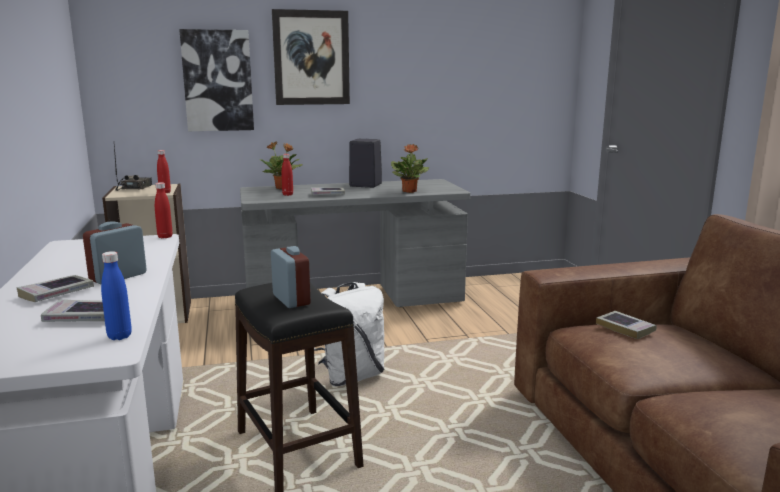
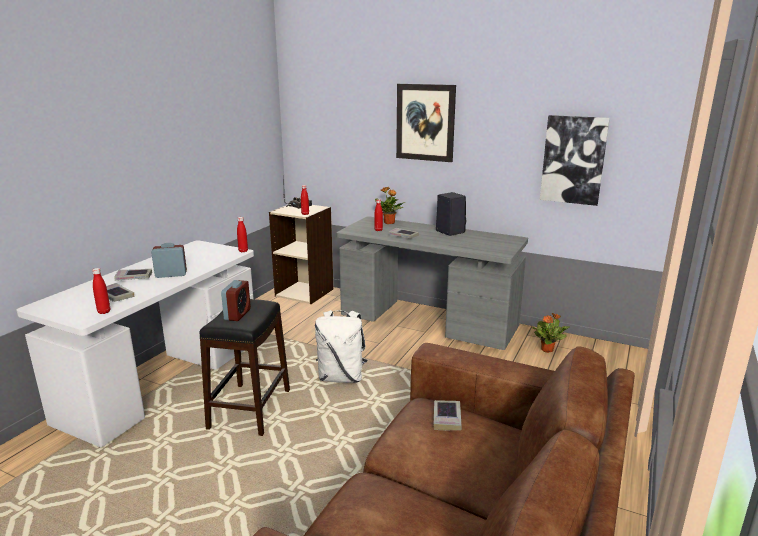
camera: 40 degrees right, 5 degrees up
blue bottle [101,251,132,340] -> red bottle [92,268,110,314]
picture [179,29,254,131] -> picture moved to [540,115,610,206]
potted plant [391,144,429,193] -> potted plant moved to [532,313,569,353]

